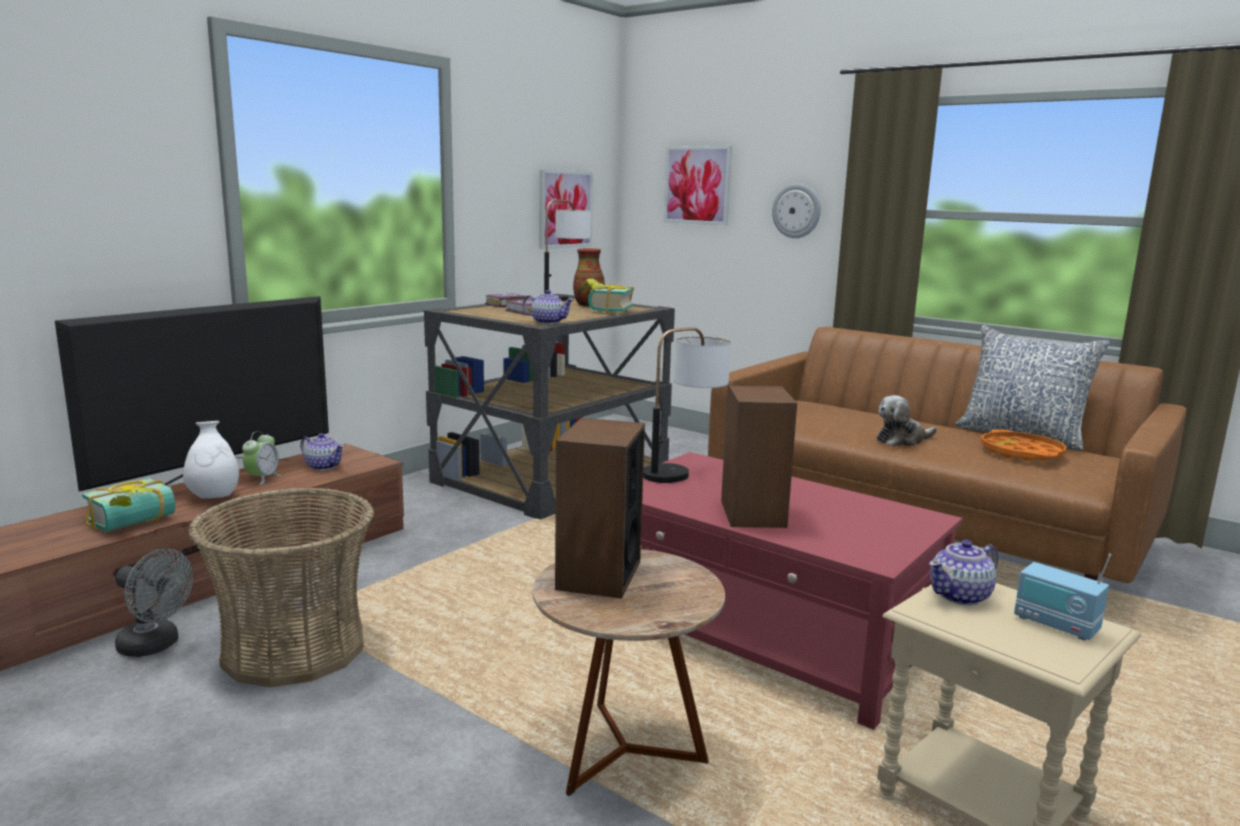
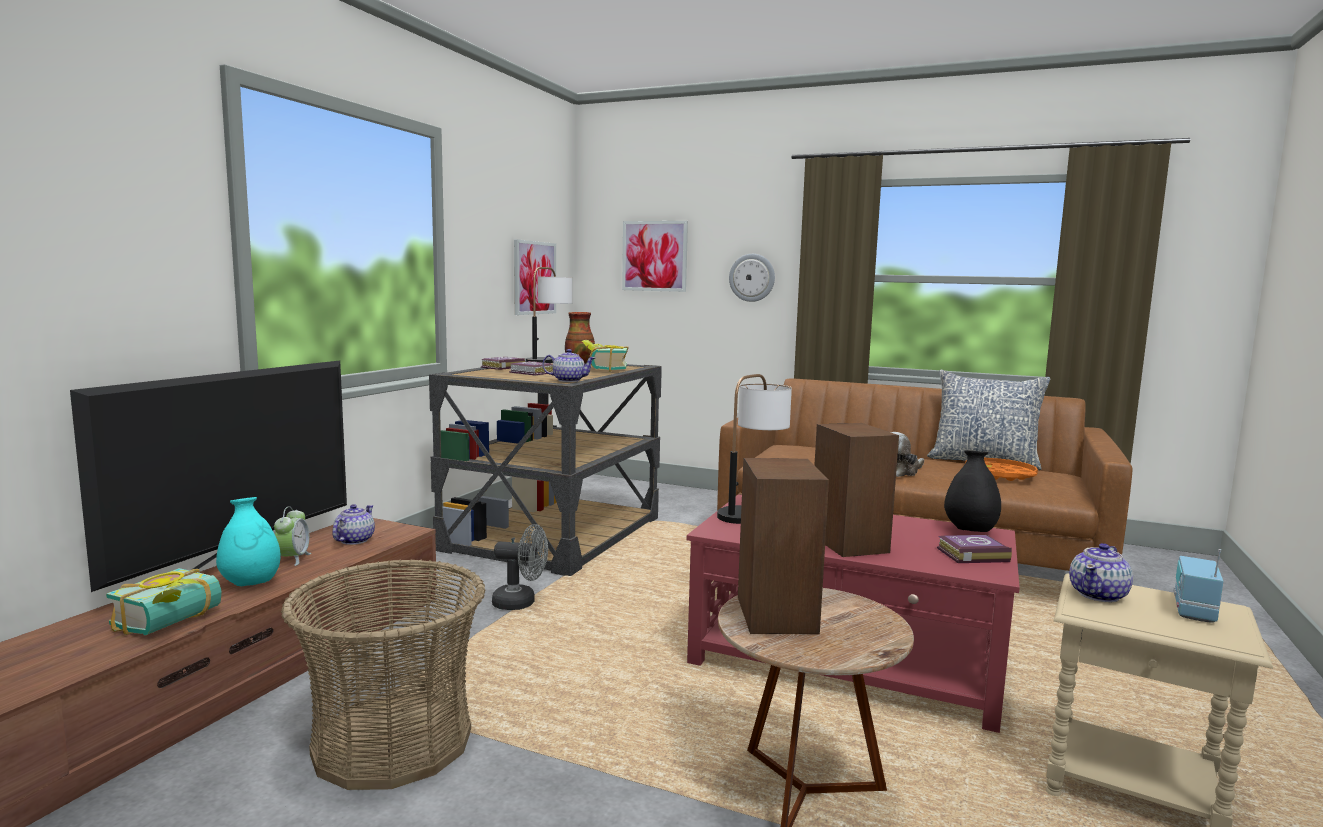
camera: 15 degrees left, 5 degrees down
grey fan [115,548,193,657] -> grey fan moved to [492,524,548,610]
white vase [183,421,239,499] -> turquoise vase [216,497,281,586]
teapot [300,433,344,471] -> teapot turned 90 degrees counterclockwise [332,504,375,545]
radio [1014,554,1112,641] -> radio turned 90 degrees clockwise [1173,549,1223,622]
none -> book [937,535,1012,563]
none -> black vase [944,450,1001,532]

